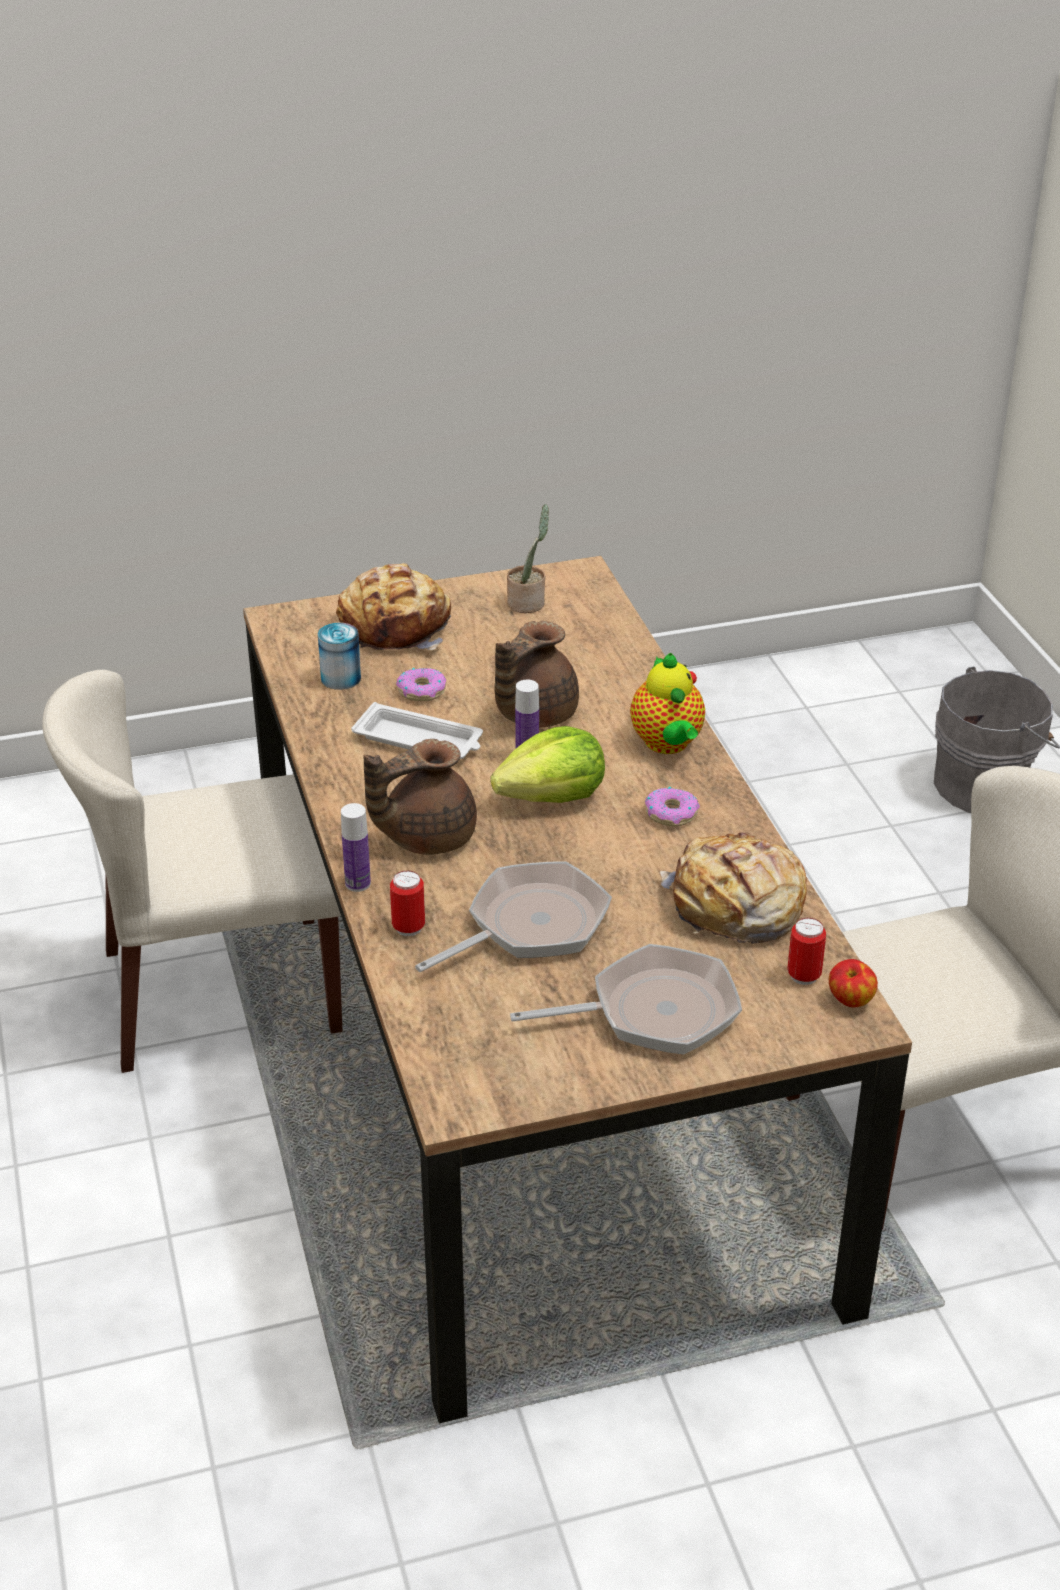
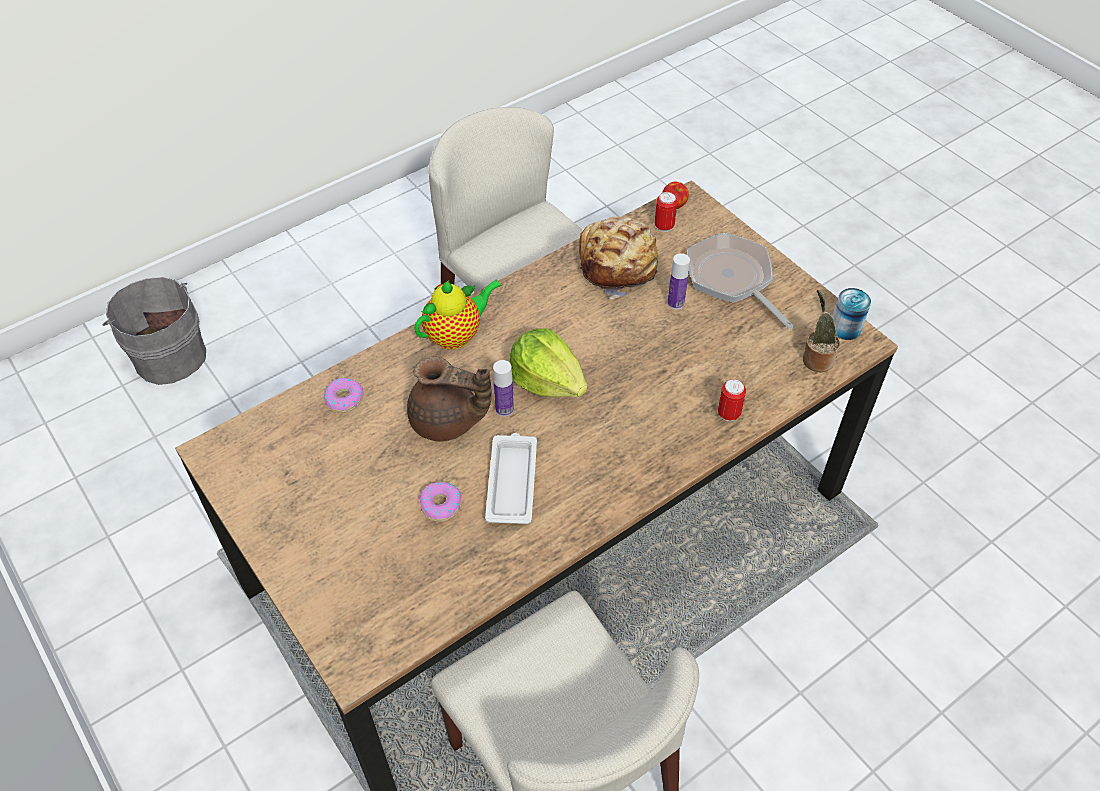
camera: 110 degrees left, 15 degrees up
can [318,623,361,690] -> can moved to [833,288,871,340]
bread [336,563,451,650] -> none
bottle [341,803,371,892] -> bottle moved to [667,253,690,309]
brown teapot [363,739,477,855] -> none
frying pan [415,862,612,972] -> none
potted plant [507,504,549,613] -> potted plant moved to [803,290,840,372]
donut [645,787,700,827] -> donut moved to [324,378,364,413]

